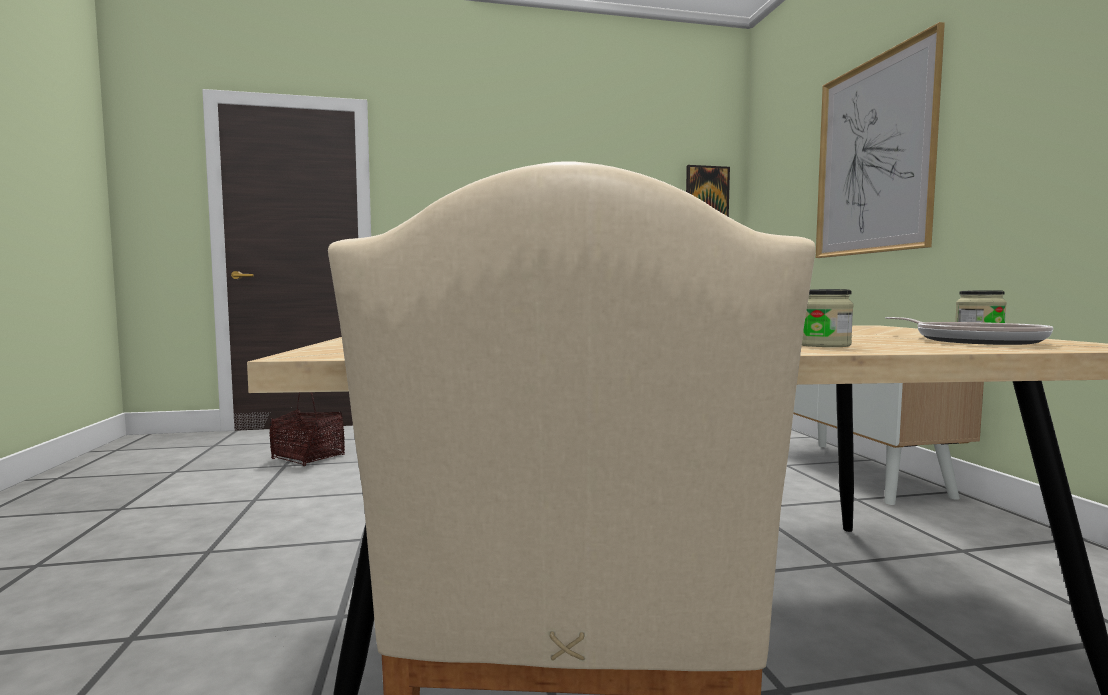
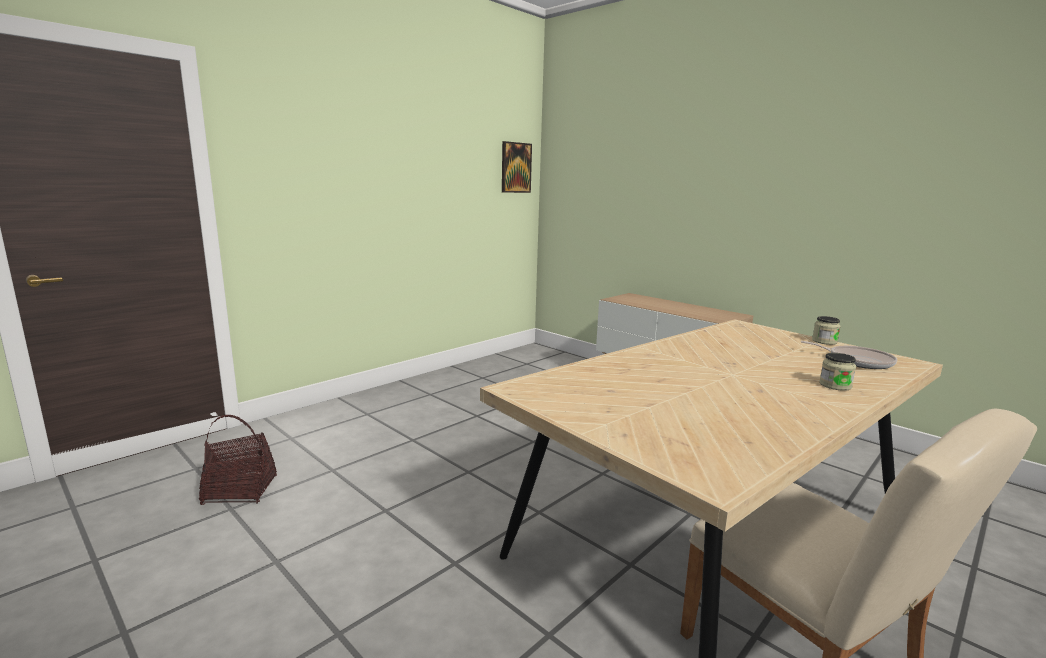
camera: 35 degrees left, 10 degrees up
picture [816,22,945,258] -> none

